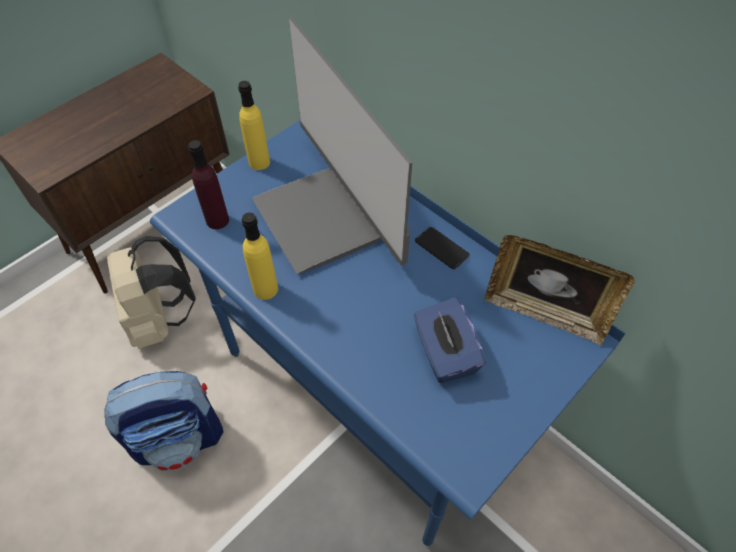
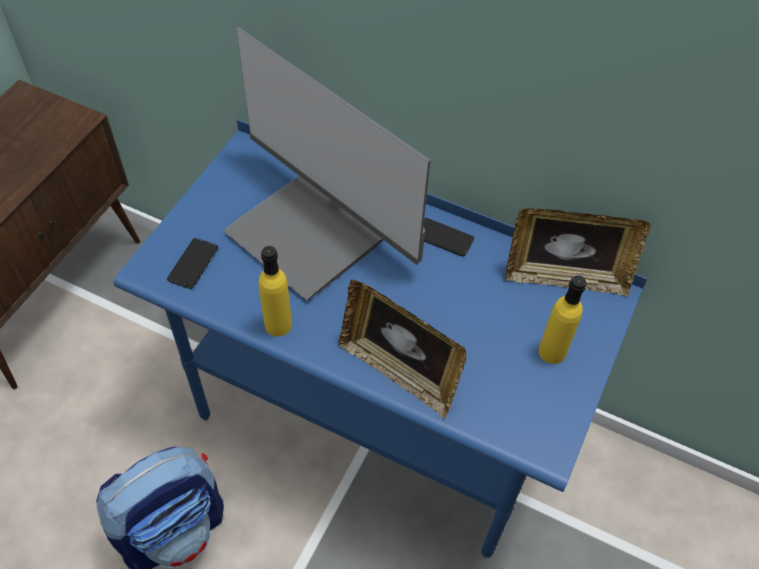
camera: 20 degrees left, 0 degrees up
beige backpack [107,236,196,349] -> none
purple bottle [188,140,229,229] -> phone [167,238,218,289]
yellow bottle [238,81,270,170] -> yellow bottle moved to [538,275,587,364]
blue tissue box [414,297,486,383] -> none
none -> picture frame [339,279,466,419]

